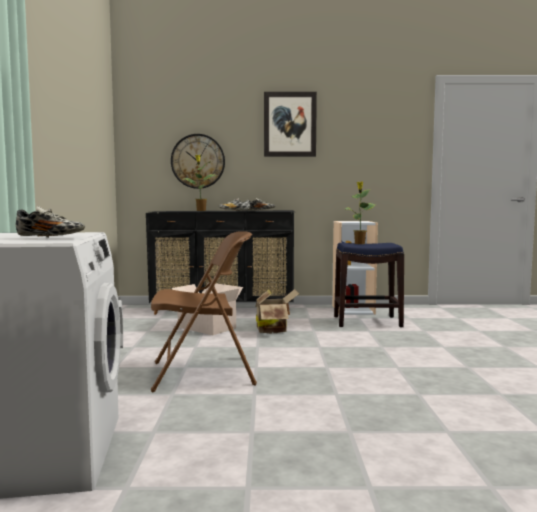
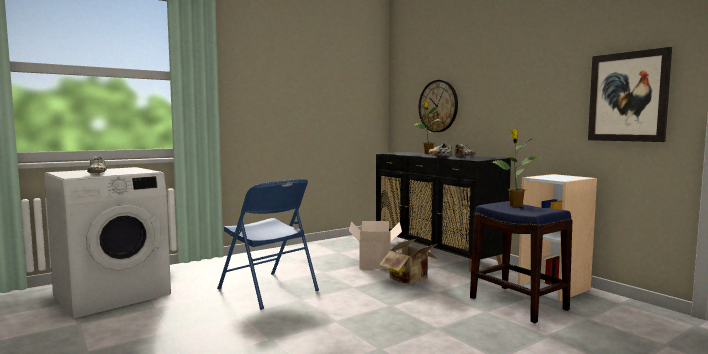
camera: 55 degrees right, 0 degrees up
brown chair [151,231,257,393] -> blue chair [217,179,319,310]
picture [264,92,317,157] -> picture moved to [588,47,672,142]

